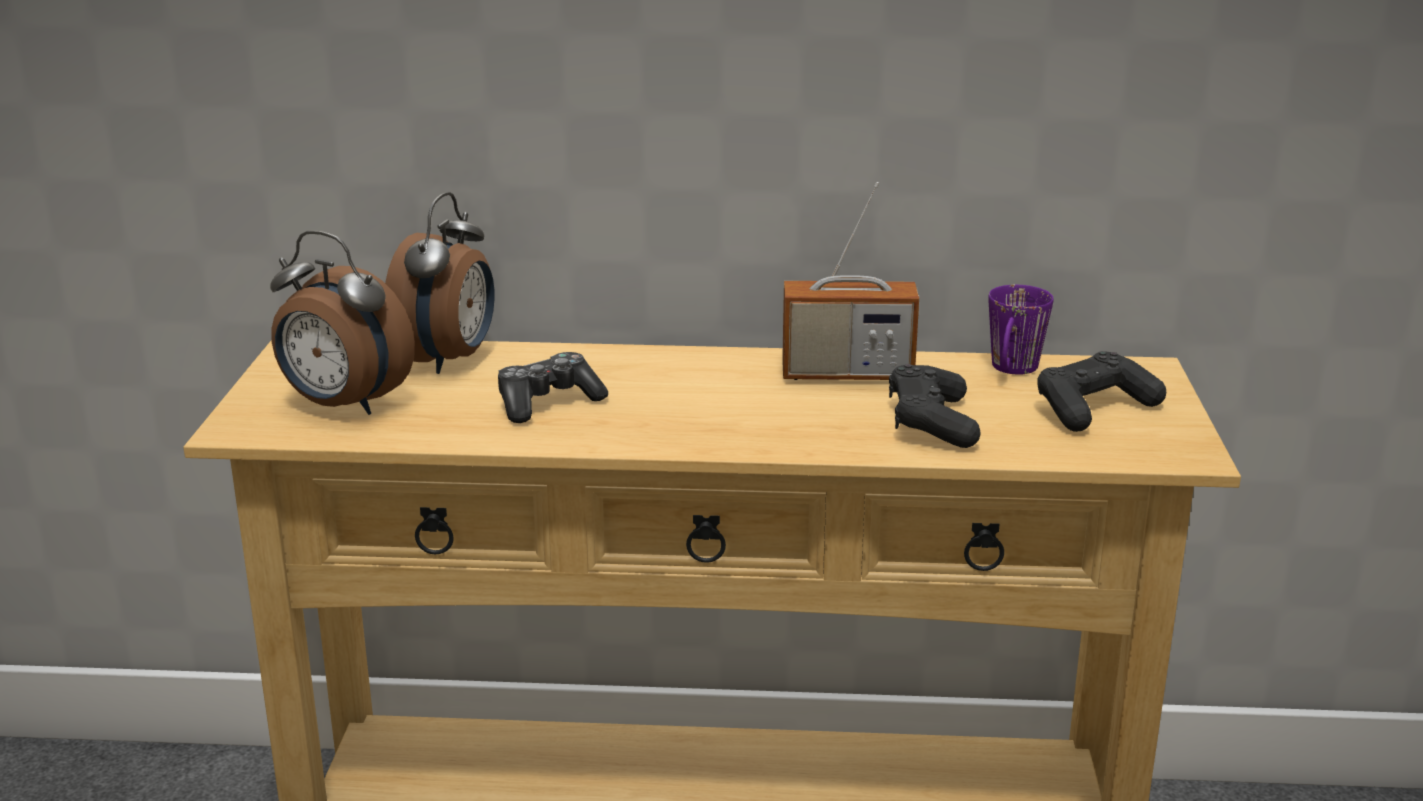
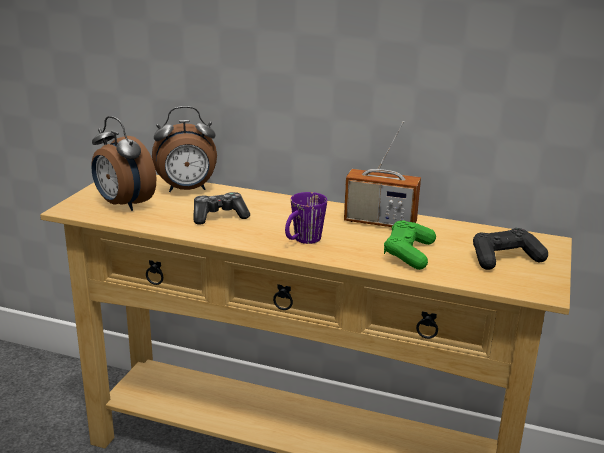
camera: 15 degrees right, 0 degrees up
alarm clock [385,192,494,374] -> alarm clock turned 45 degrees clockwise [152,106,217,192]
black game controller [889,364,981,448] -> green game controller [384,220,436,270]
purple mug [988,285,1054,375] -> purple mug moved to [285,192,327,244]

